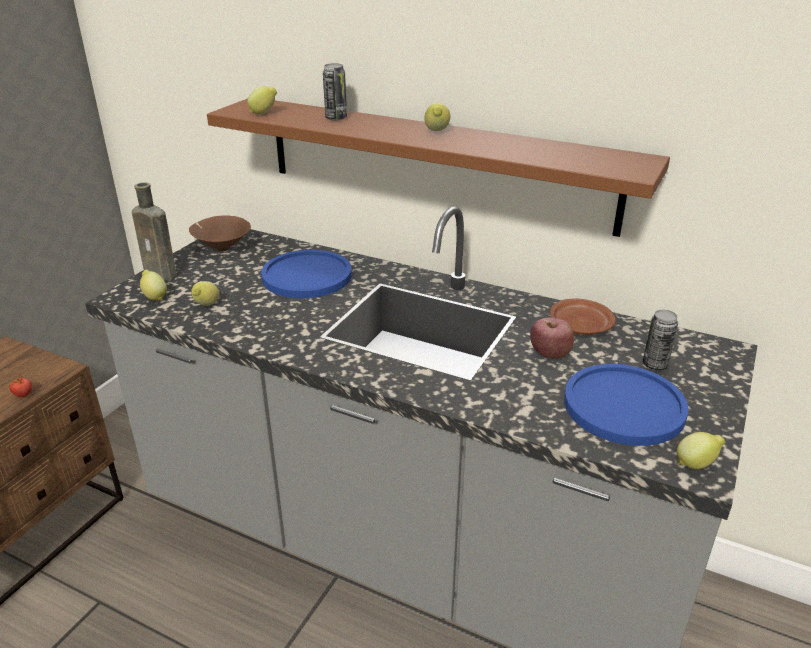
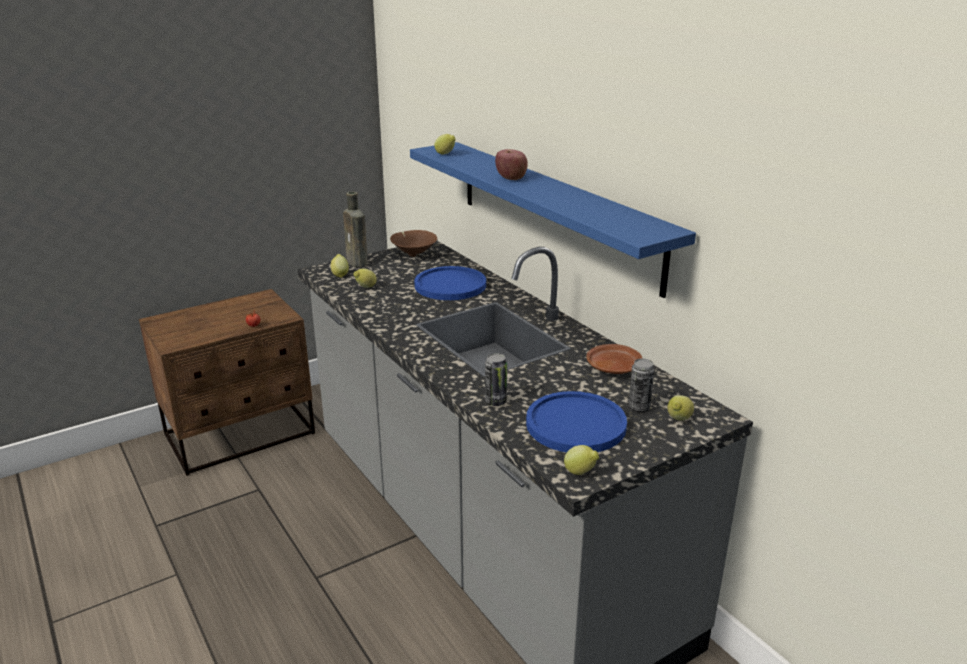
camera: 30 degrees right, 5 degrees down
brown shelf [207,98,670,237] -> blue shelf [410,142,696,298]
can [323,63,347,120] -> can moved to [485,353,507,406]
lemon [425,103,450,131] -> lemon moved to [667,395,694,421]
apple [530,317,574,359] -> apple moved to [495,149,528,180]

